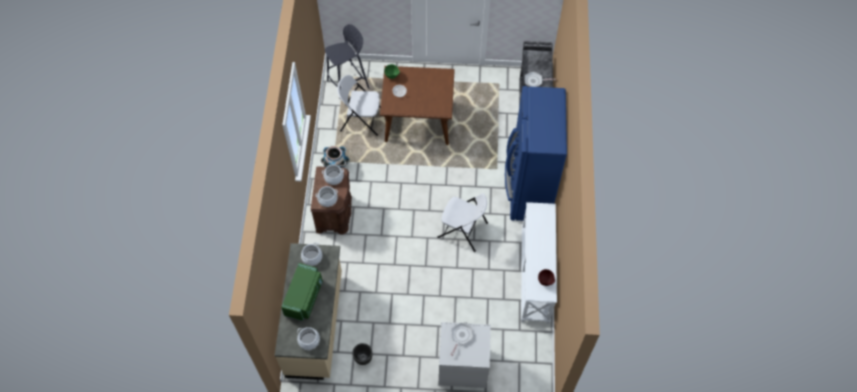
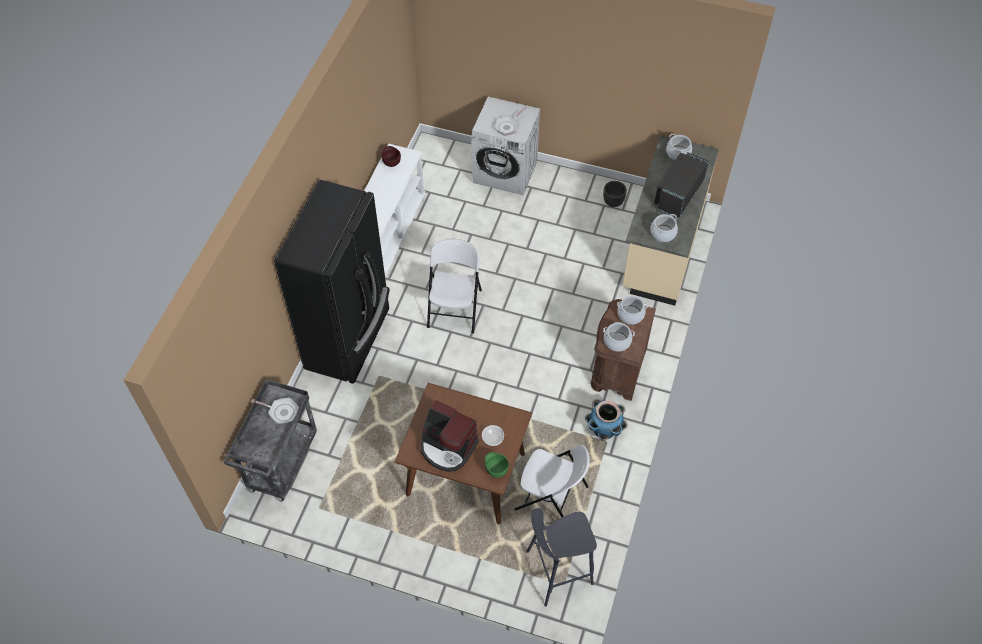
camera: 165 degrees left, 5 degrees down
green microwave [281,263,323,321] -> black microwave [654,152,709,219]
white chair [437,193,488,252] -> white chair turned 60 degrees clockwise [427,239,482,333]
blue fridge [505,86,567,221] -> black fridge [274,180,390,384]
none -> coffee machine [420,400,479,472]

